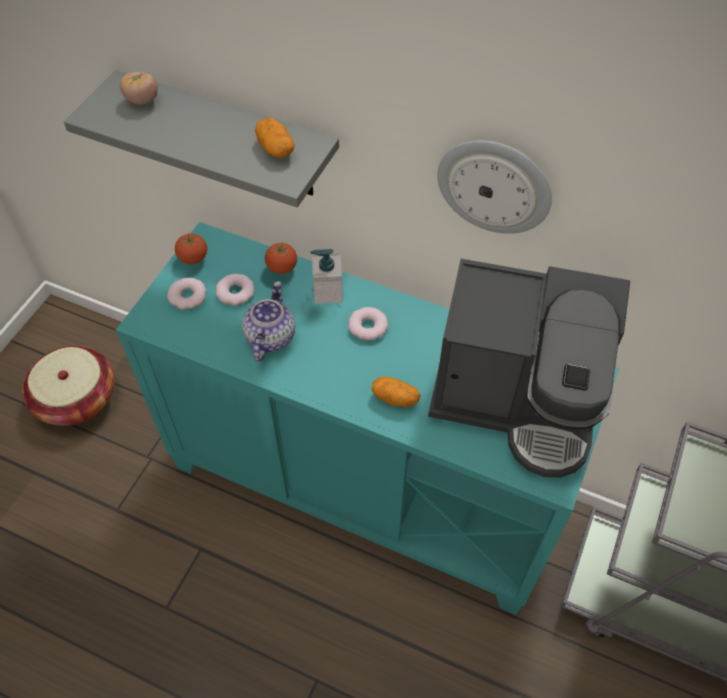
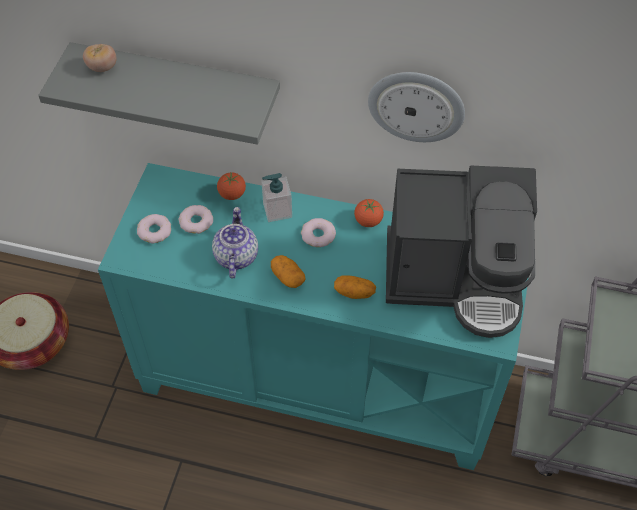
camera: 10 degrees left, 0 degrees up
tomato [175,233,207,264] -> tomato moved to [354,199,384,227]
potato [255,118,295,158] -> potato moved to [271,255,305,288]

